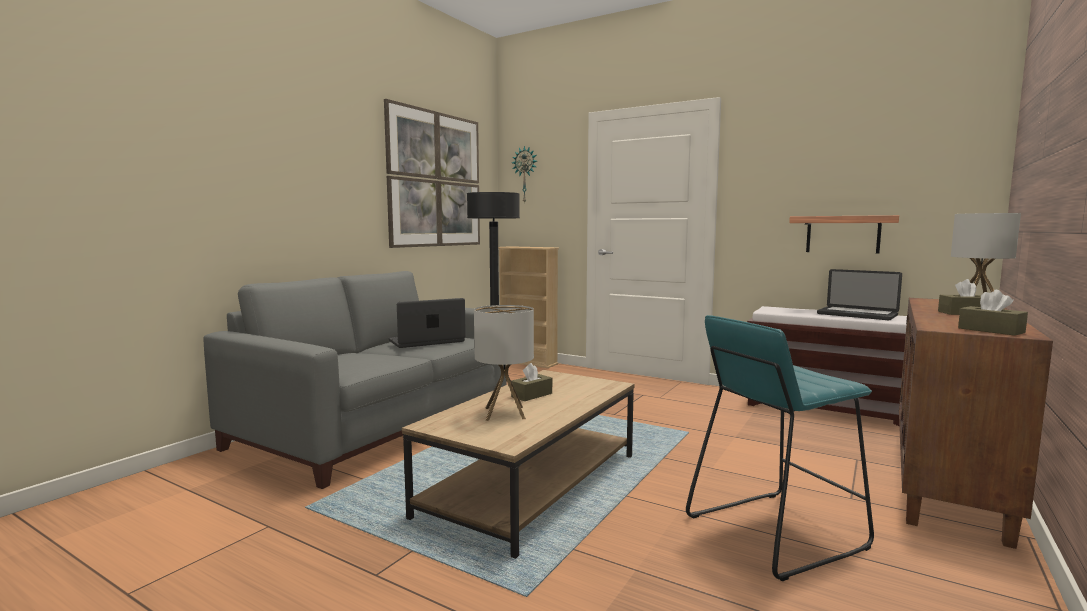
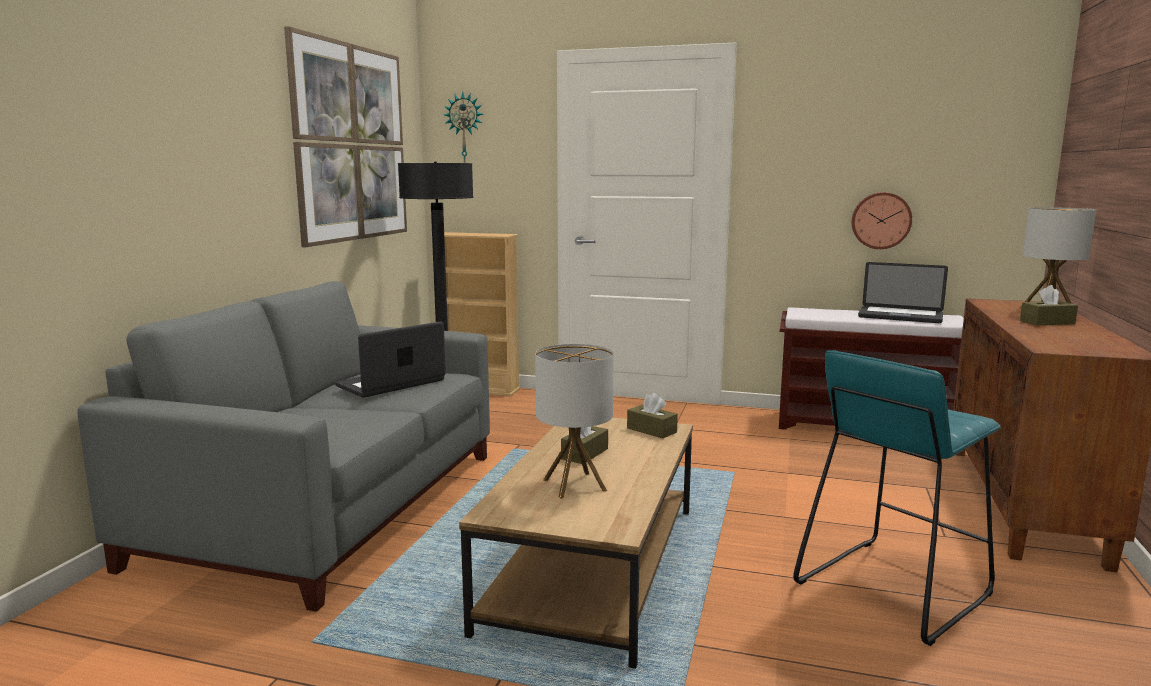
camera: 15 degrees left, 5 degrees up
shelf [789,215,899,254] -> wall clock [852,192,912,249]
brown tissue box [958,290,1028,336] -> brown tissue box moved to [627,393,678,438]

